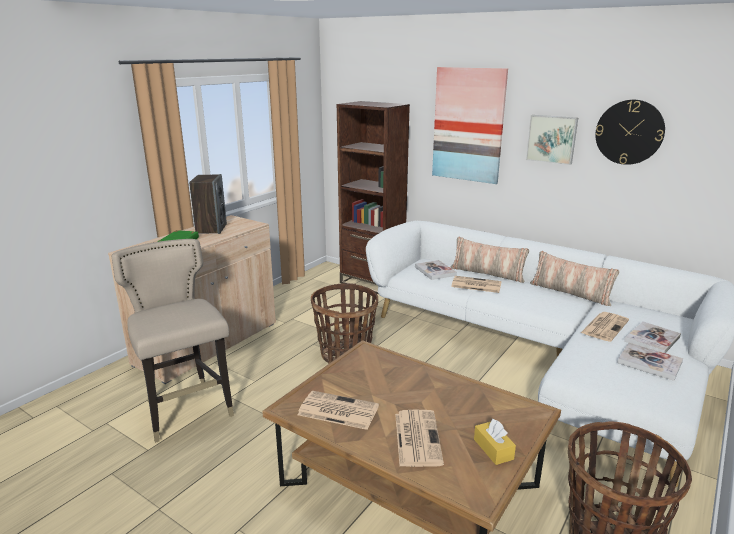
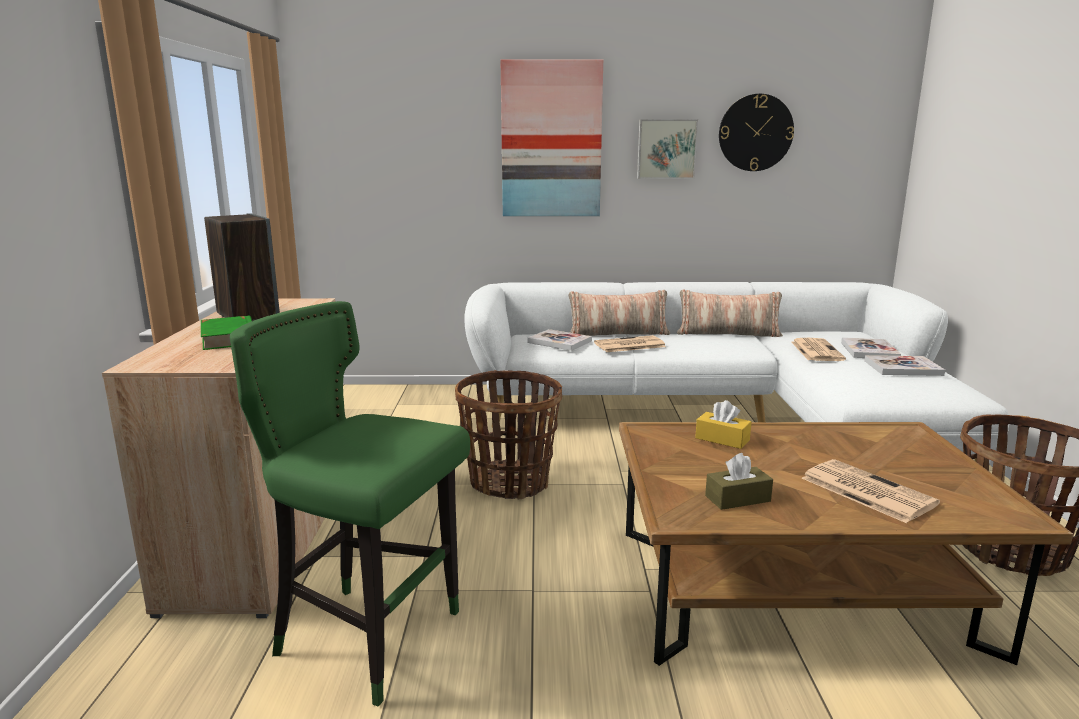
camera: 35 degrees left, 5 degrees down
beige stool [111,239,234,443] -> green stool [230,301,470,707]
newspaper [298,391,379,430] -> brown tissue box [705,453,773,510]
brown bookcase [337,101,410,294] -> none
yellow tissue box [474,419,516,465] -> yellow tissue box moved to [695,400,752,449]

